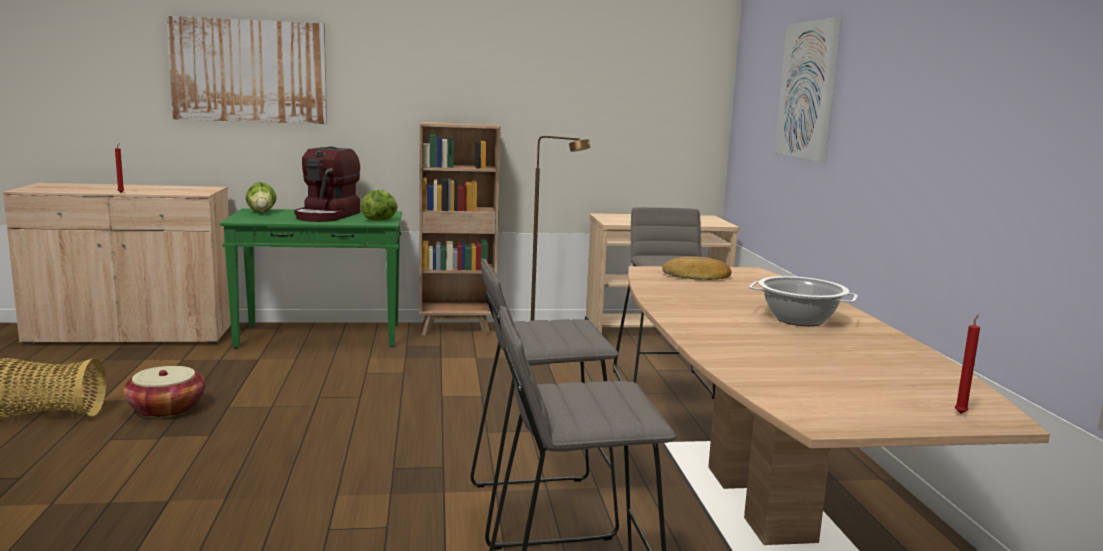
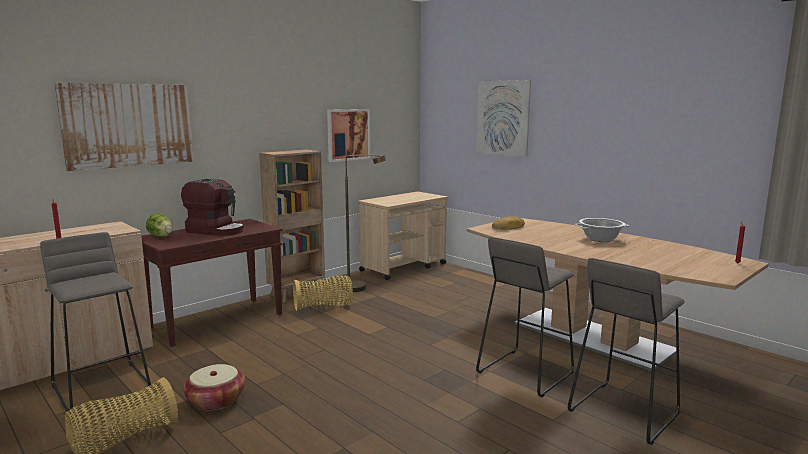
camera: 35 degrees left, 0 degrees up
green console table [220,209,402,348] -> brown console table [141,219,283,347]
coffee machine [294,147,360,222] -> coffee machine turned 45 degrees counterclockwise [181,179,244,236]
lettuce [361,190,398,221] -> none
grey stool [613,207,716,399] -> grey stool moved to [40,232,151,413]
none -> basket [293,275,353,311]
none -> picture [327,109,370,162]

